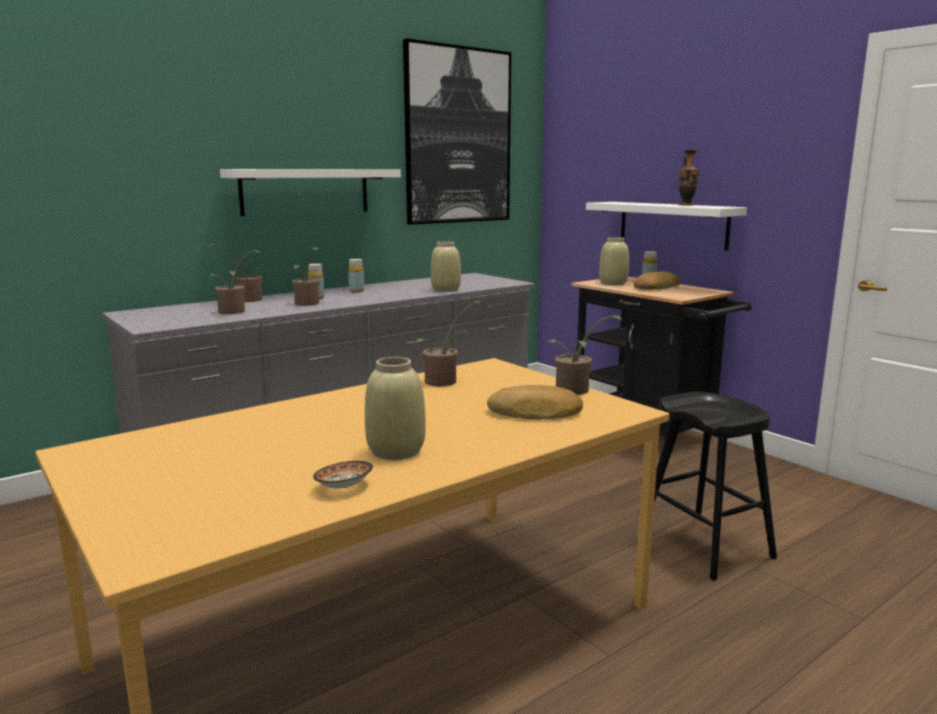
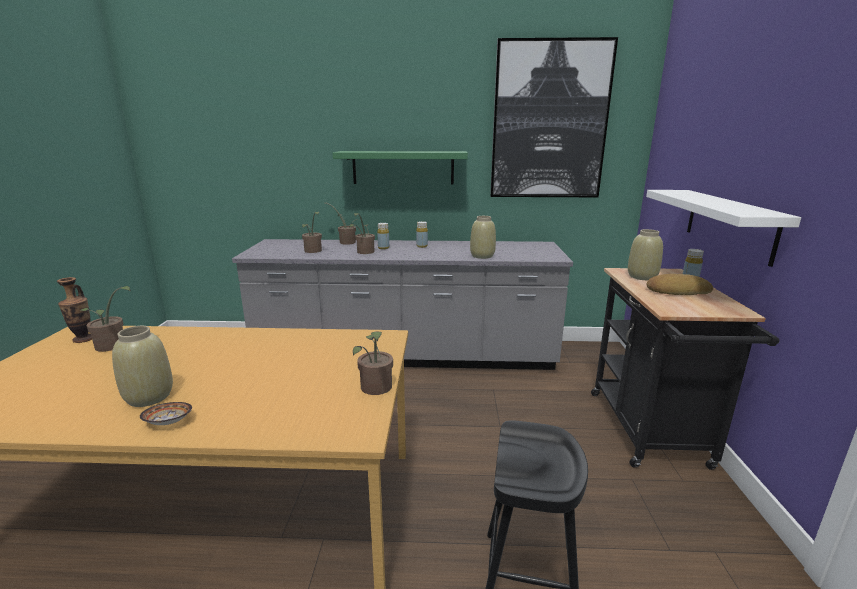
camera: 40 degrees right, 5 degrees up
white shelf [220,169,401,216] -> green shelf [333,151,468,184]
bowl [313,461,373,488] -> bowl moved to [140,402,192,425]
potted plant [416,301,484,386] -> potted plant moved to [80,286,131,352]
bread [487,385,583,420] -> none
vase [679,150,699,206] -> vase moved to [57,277,92,343]

